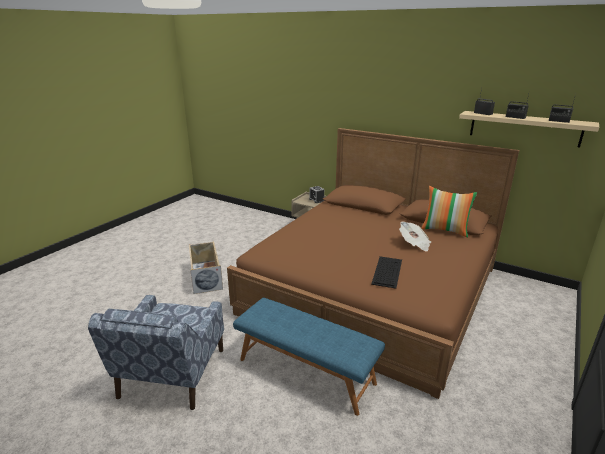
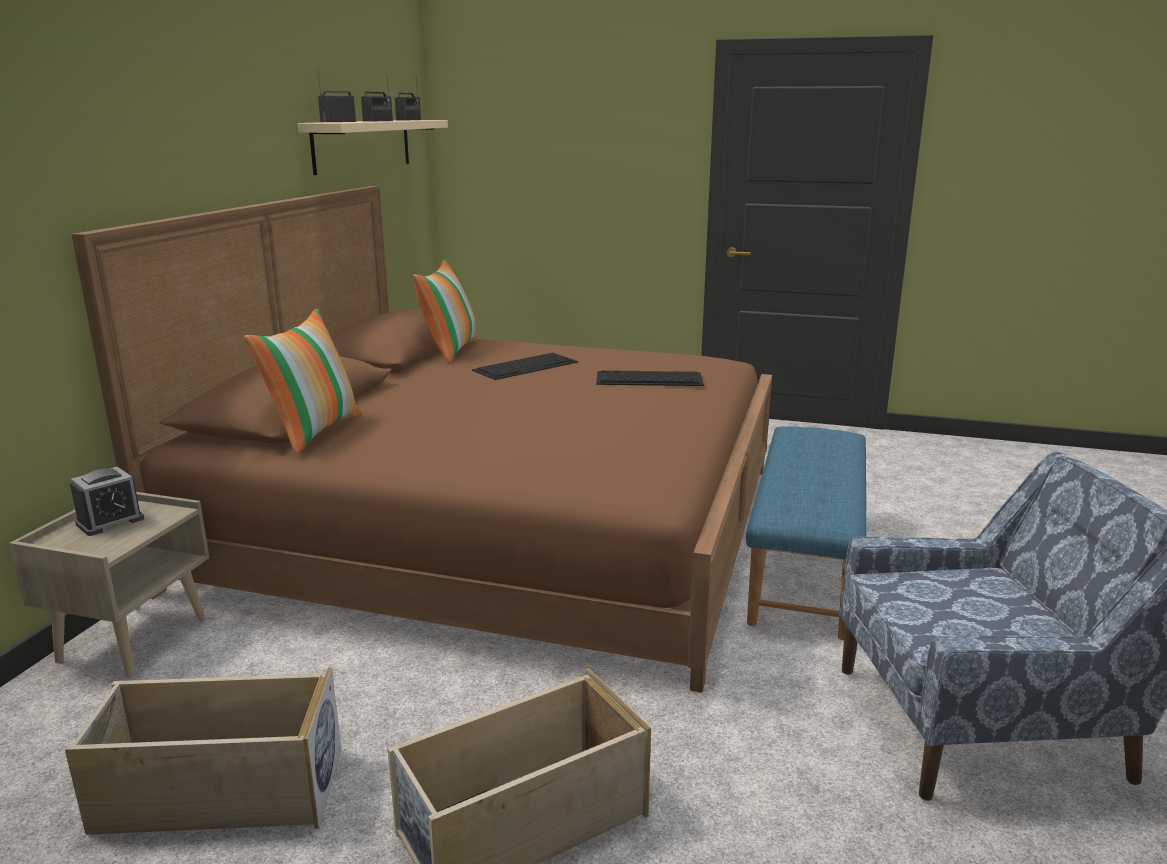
camera: 105 degrees left, 5 degrees down
newspaper [399,221,431,252] -> keyboard [472,353,578,380]
none -> beige storage box [65,668,341,835]
none -> pillow [244,308,362,454]

